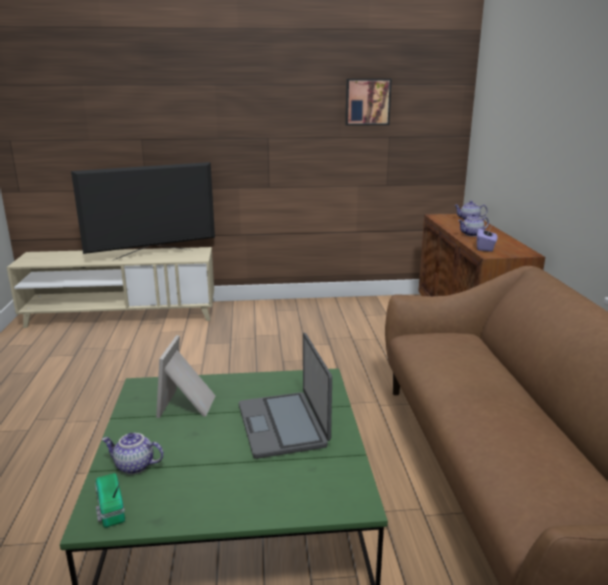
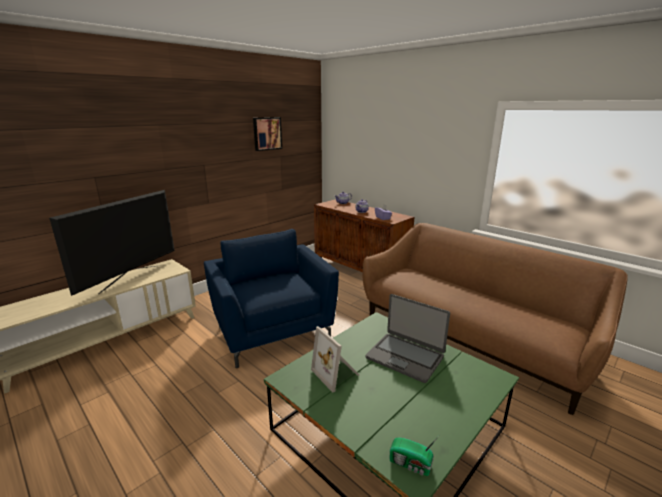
camera: 40 degrees left, 0 degrees up
teapot [102,433,164,474] -> none
none -> blue armchair [204,229,339,368]

